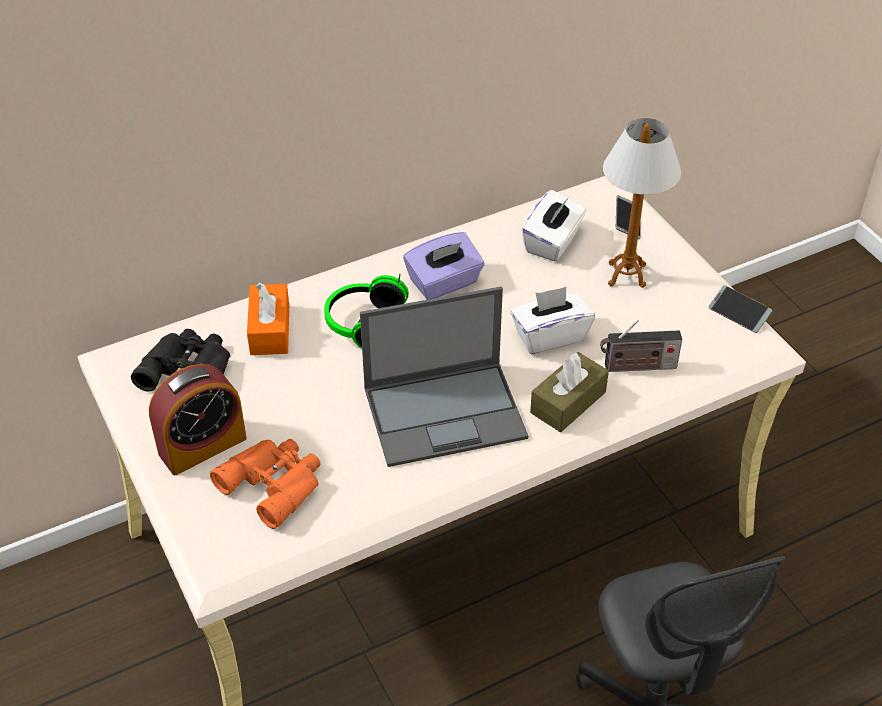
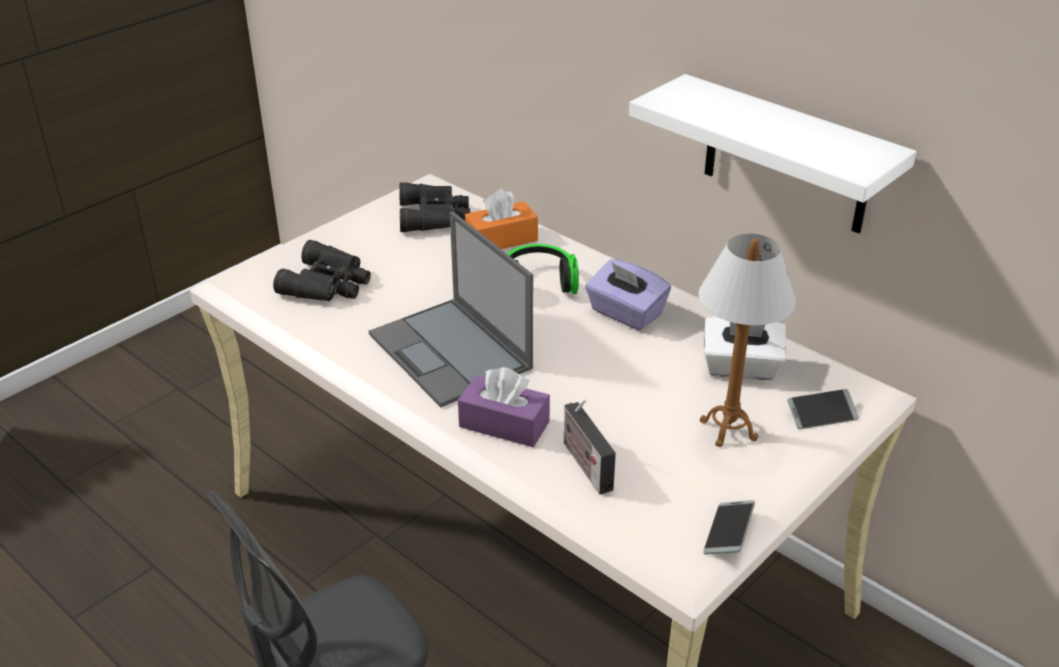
camera: 70 degrees right, 10 degrees down
alarm clock [149,364,247,475] -> none
orange binoculars [210,439,320,529] -> black binoculars [273,240,371,302]
white tissue box [510,287,595,354] -> none
brown tissue box [530,352,609,432] -> purple tissue box [458,367,550,447]
none -> white shelf [629,74,917,234]

